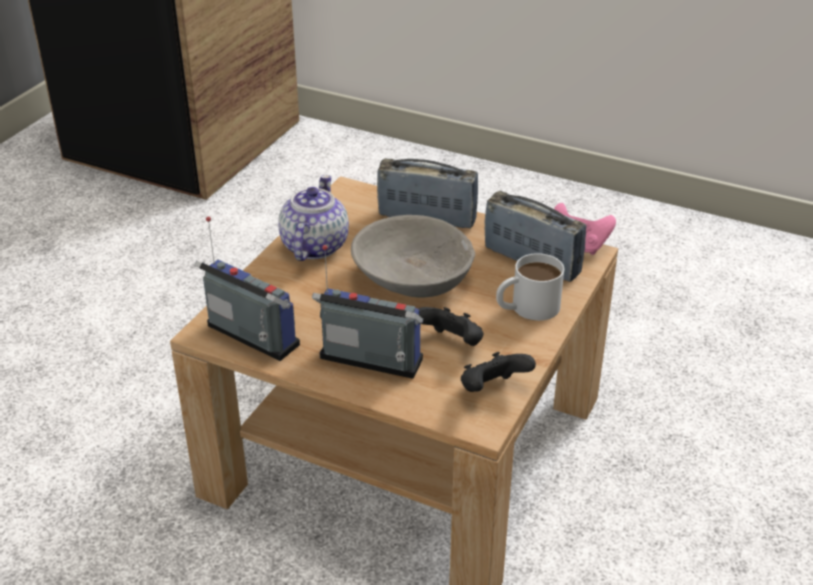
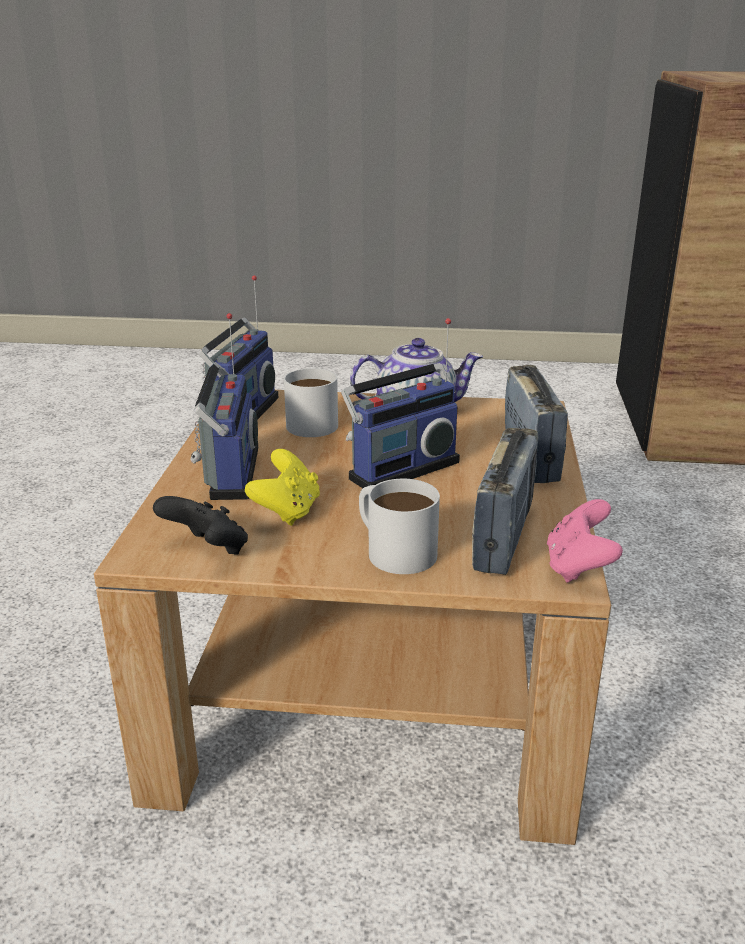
camera: 70 degrees right, 10 degrees down
grey bowl [351,215,475,298] -> radio [341,318,460,488]
black game controller [418,307,483,346] -> yellow game controller [245,449,320,526]
none -> white mug [284,368,338,437]

